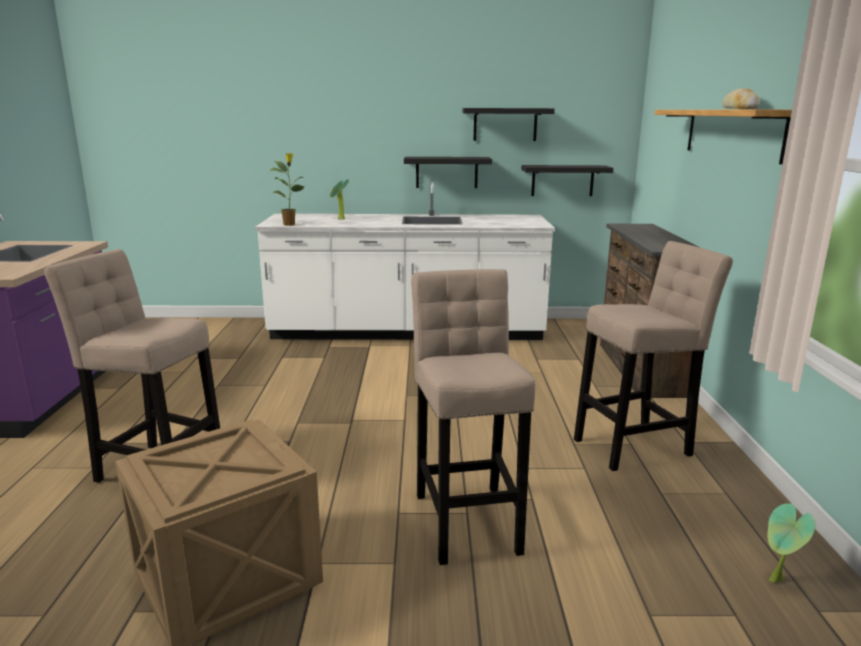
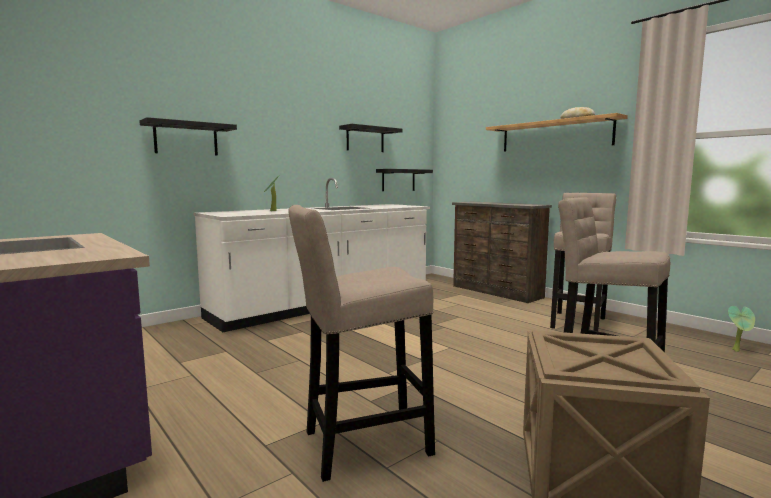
camera: 40 degrees left, 10 degrees down
potted plant [270,153,305,226] -> none
black shelf [404,157,492,188] -> black shelf moved to [139,117,237,156]

